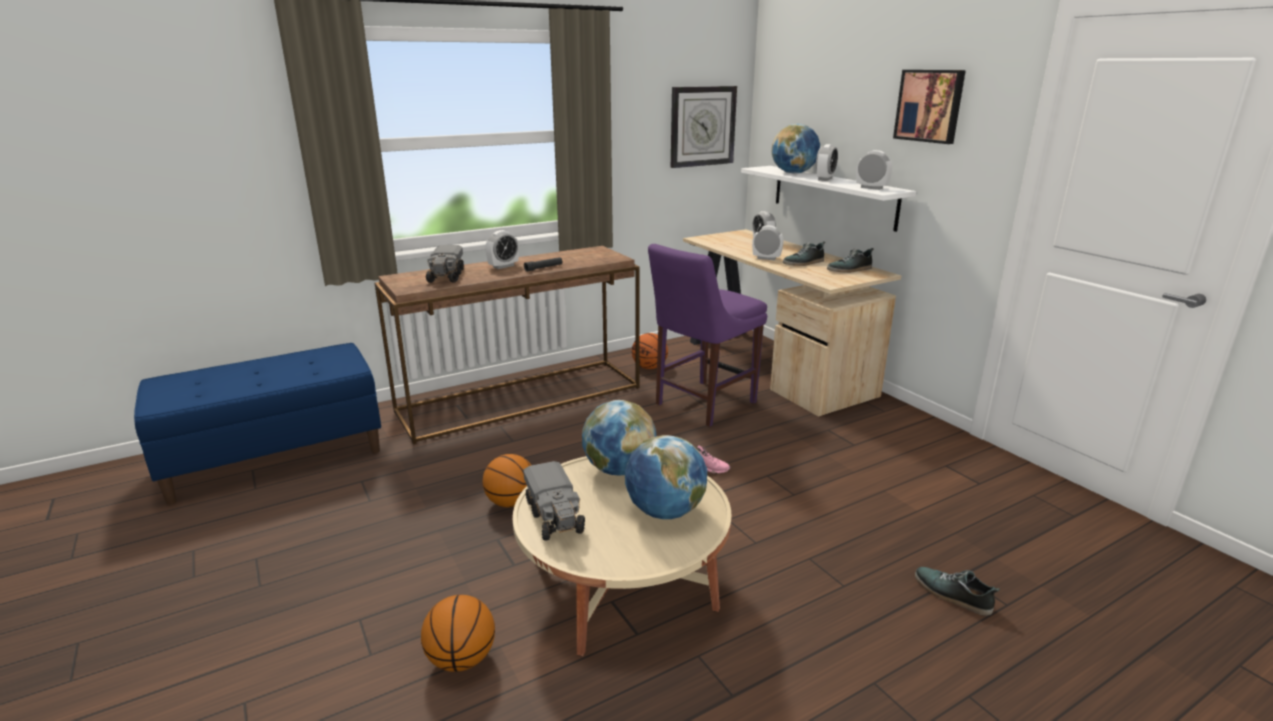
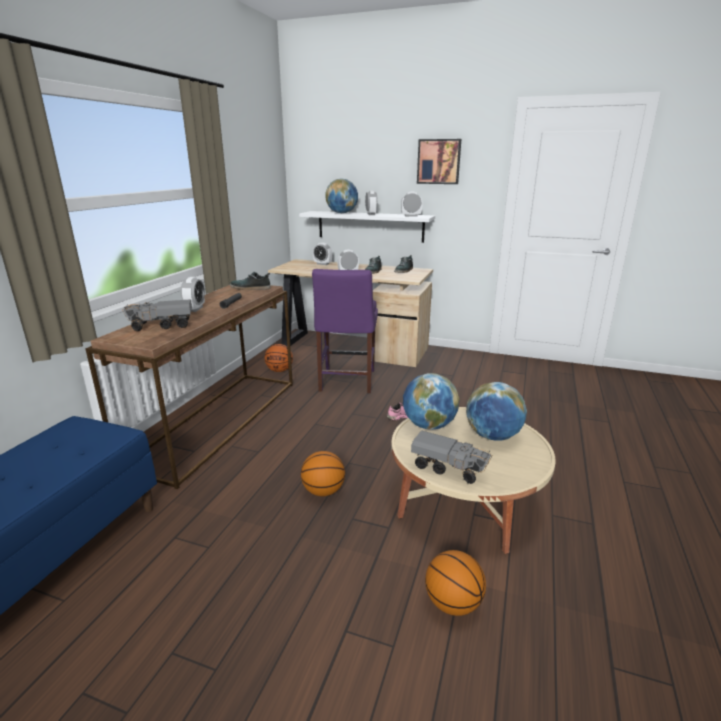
camera: 40 degrees left, 0 degrees up
toy truck [426,245,464,283] -> toy truck turned 120 degrees clockwise [122,299,192,331]
wall clock [671,86,737,168] -> none
shoe [915,567,1000,616] -> shoe moved to [230,272,271,290]

